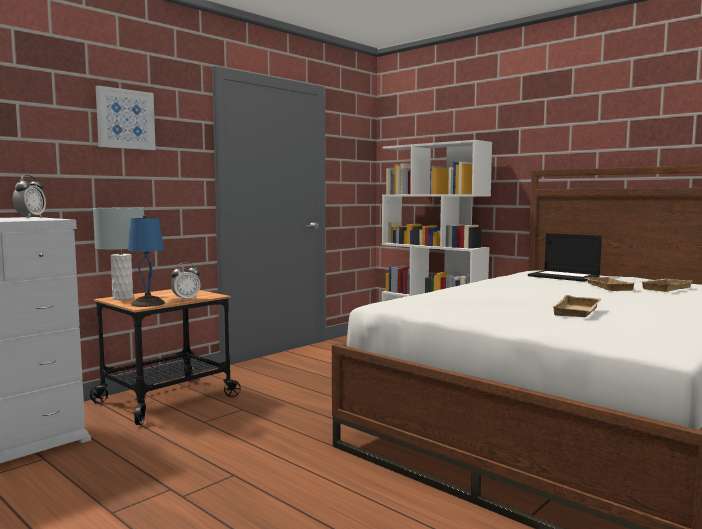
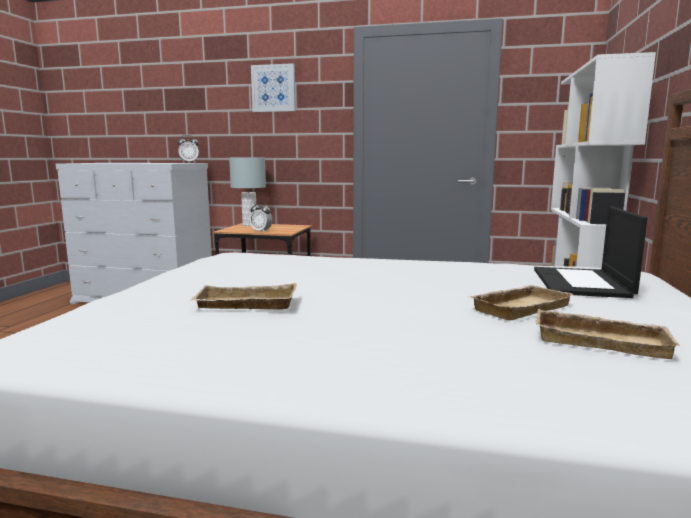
camera: 60 degrees right, 5 degrees up
blue table lamp [128,215,165,307] -> none

